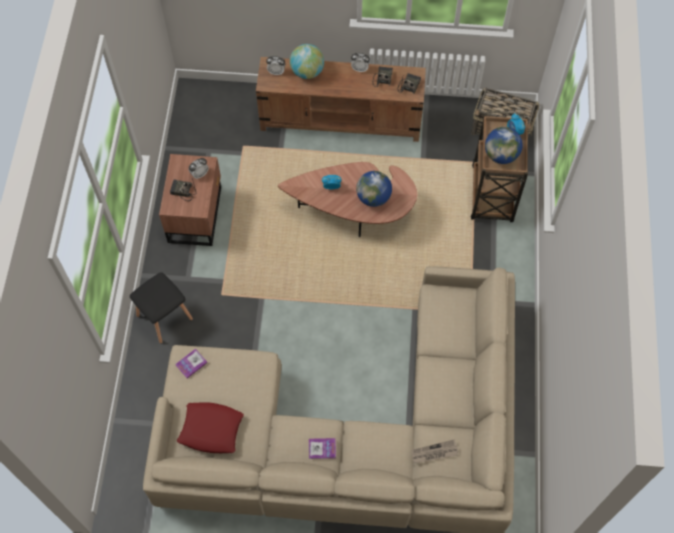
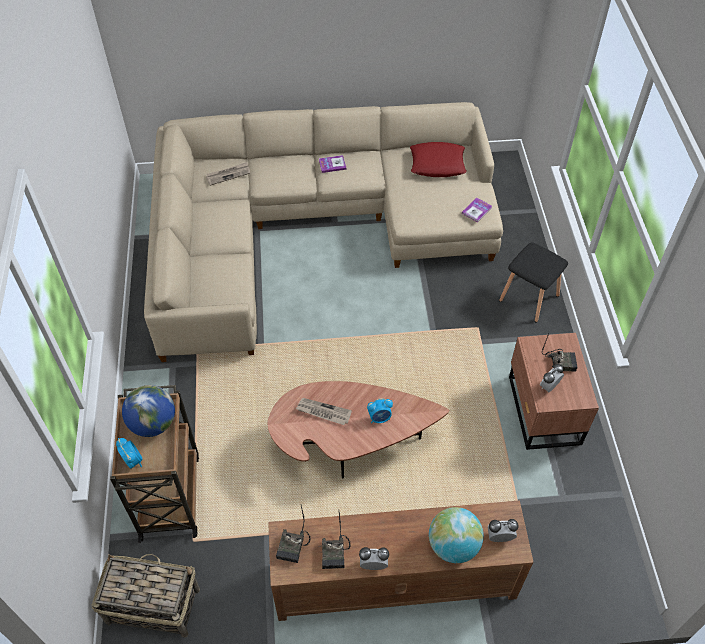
camera: 170 degrees right, 10 degrees down
globe [356,171,392,207] -> newspaper [296,398,352,425]

